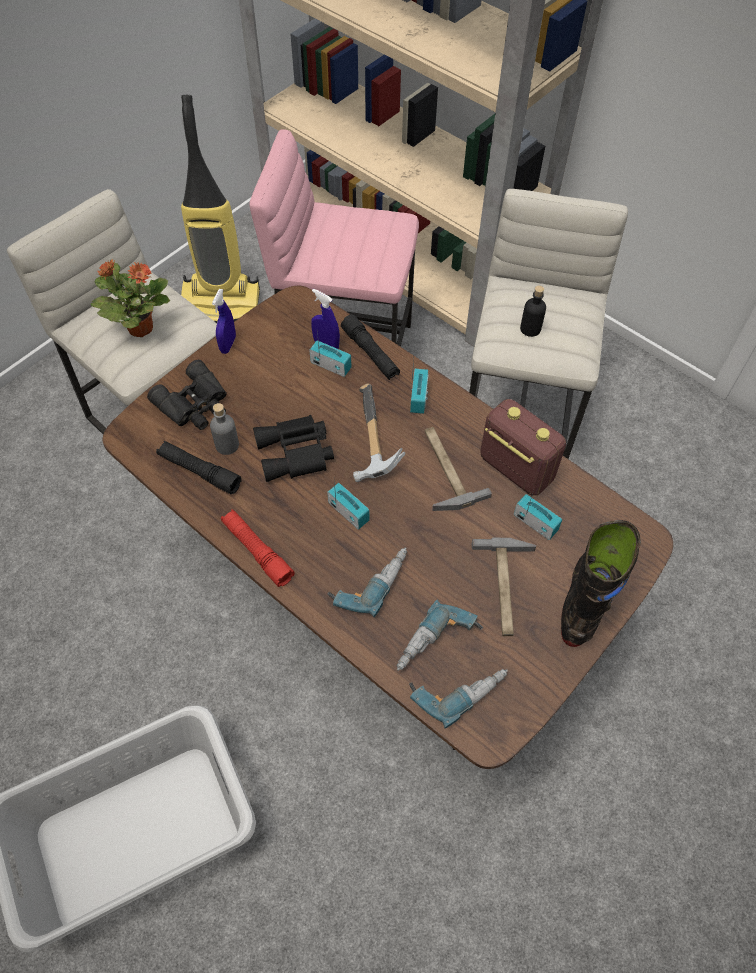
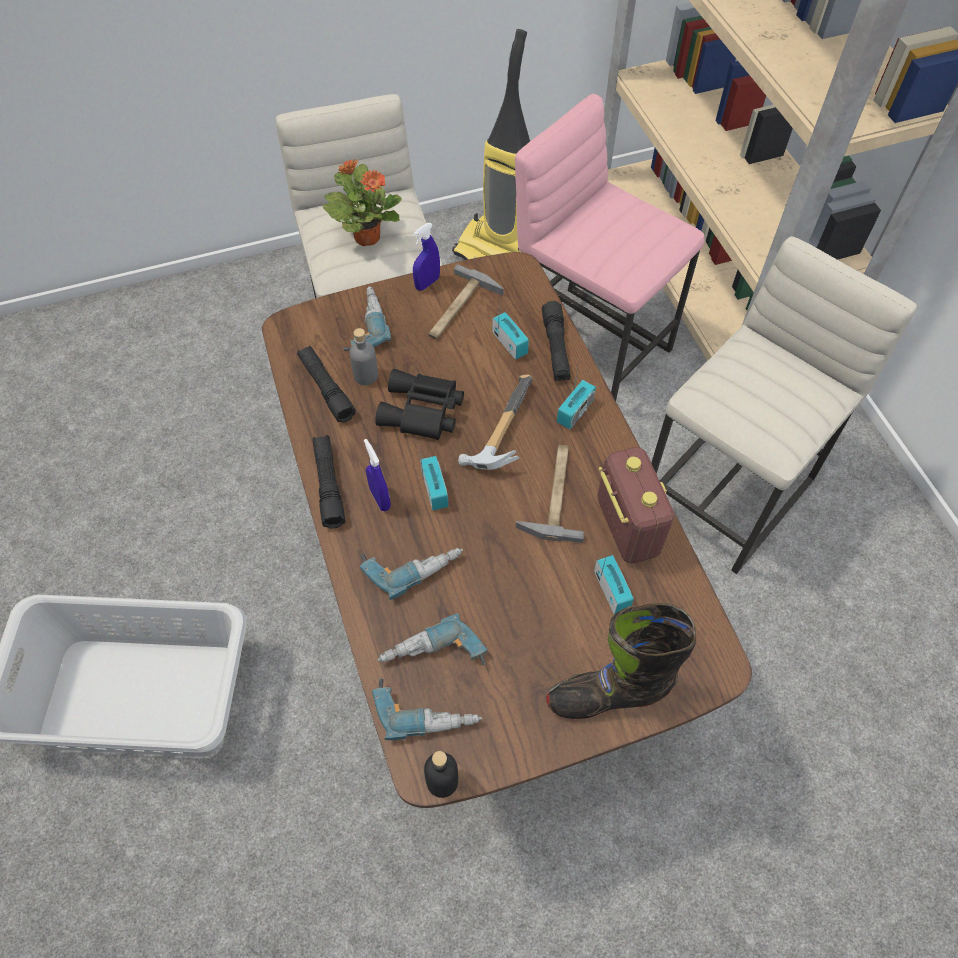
camera: 30 degrees right, 0 degrees up
black binoculars [147,359,227,430] -> power drill [344,286,391,351]
red flashlight [221,509,295,587] -> black flashlight [313,435,345,529]
blue spray bottle [311,289,340,349] -> blue spray bottle moved to [364,439,391,511]
hammer [472,538,536,636] -> hammer moved to [428,264,504,340]
black bottle [520,286,546,337] -> black bottle moved to [424,751,458,798]
black boot [561,520,641,647] -> black boot turned 150 degrees counterclockwise [546,603,696,719]

